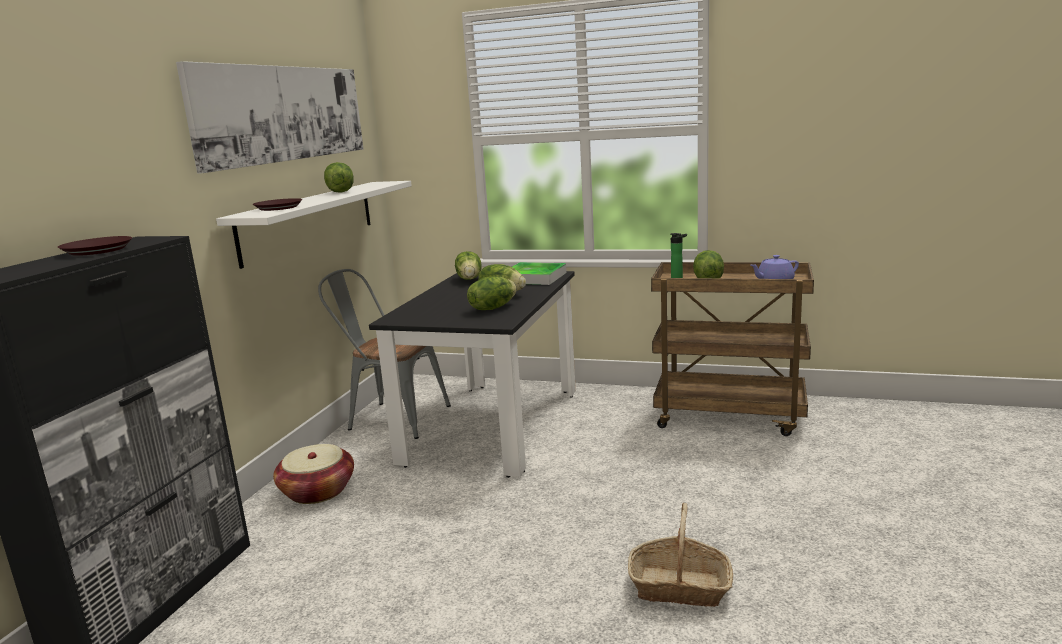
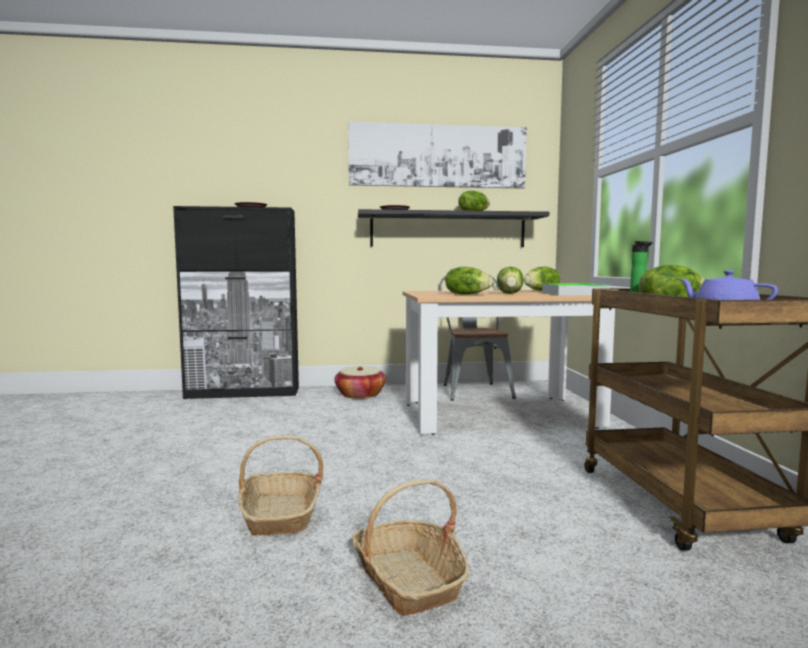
camera: 65 degrees right, 10 degrees down
white shelf [216,181,412,269] -> black shelf [358,209,549,247]
black dining table [369,271,576,478] -> beige dining table [402,290,615,435]
none -> basket [351,479,470,616]

